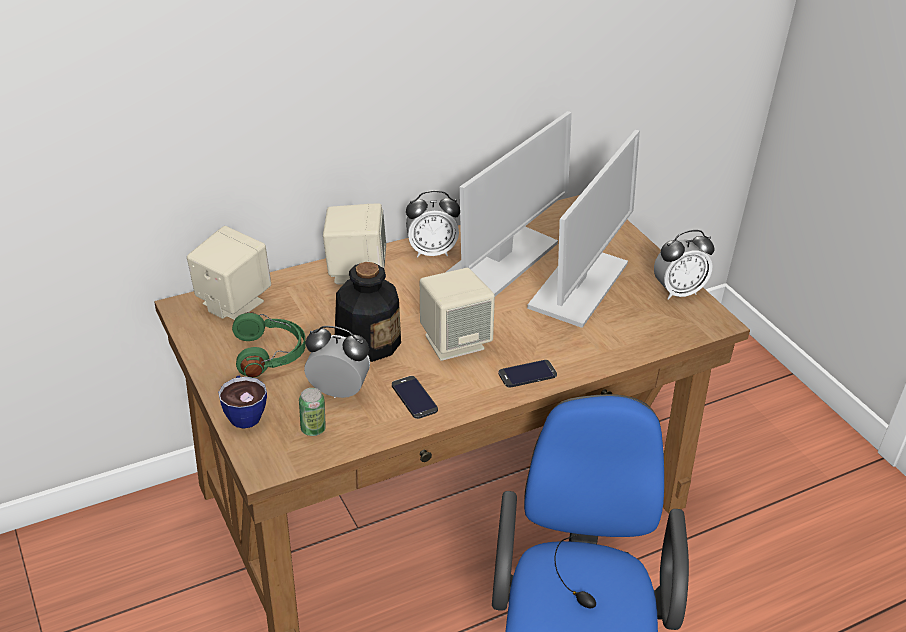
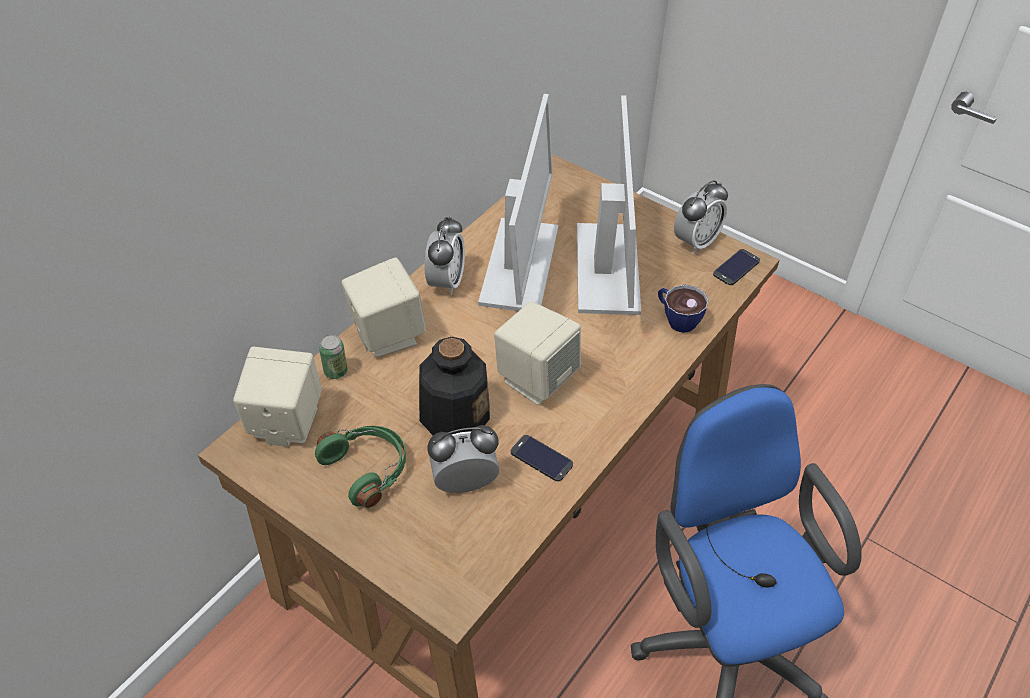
camera: 25 degrees left, 10 degrees up
cup [218,376,267,429] -> cup moved to [658,285,709,333]
can [299,388,326,436] -> can moved to [319,334,348,379]
alarm clock [406,190,460,257] -> alarm clock turned 45 degrees counterclockwise [424,216,465,295]
phone [499,360,557,388] -> phone moved to [713,249,760,285]

